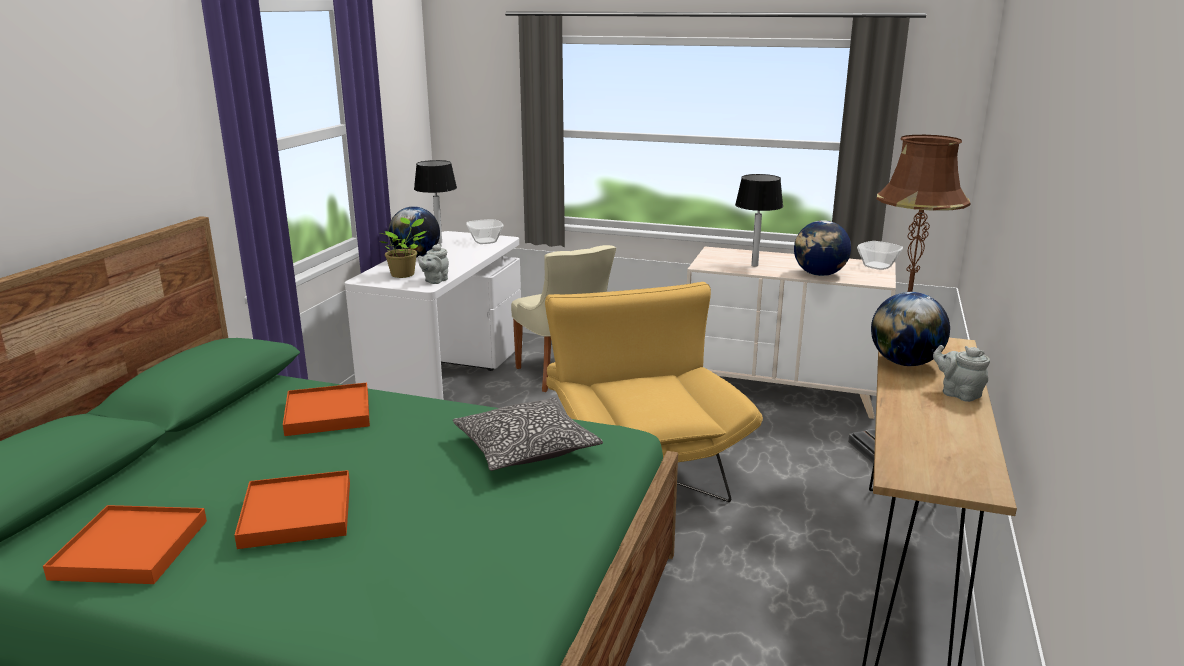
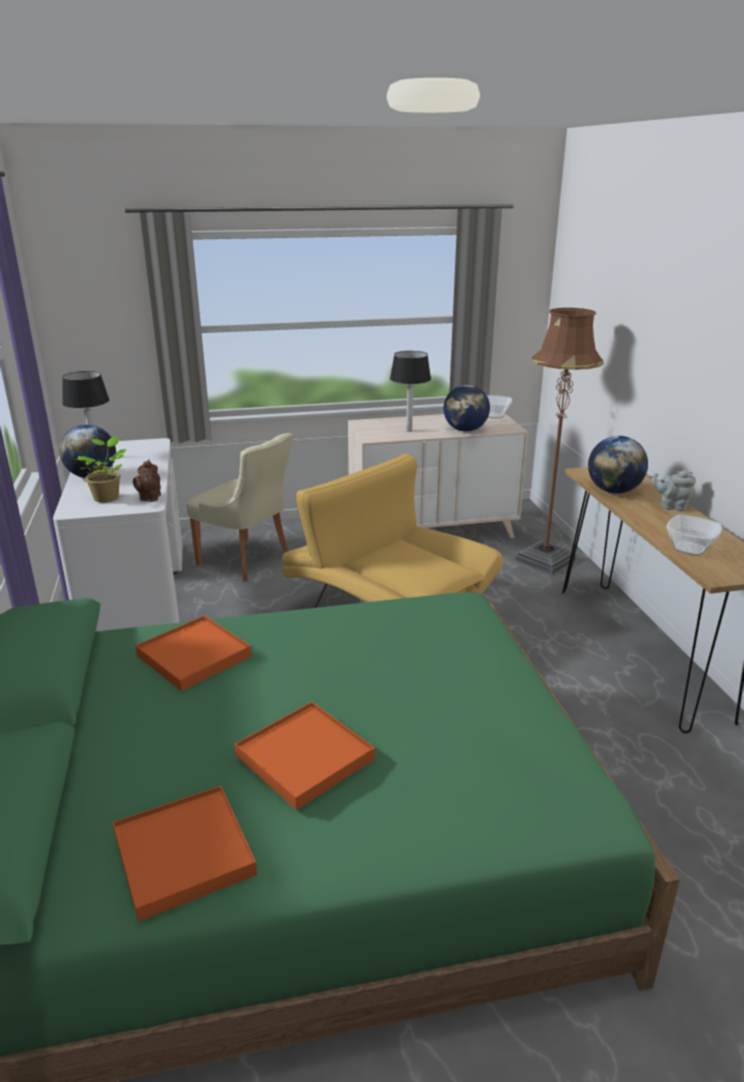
camera: 30 degrees left, 5 degrees up
grey teapot [418,244,449,284] -> brown teapot [133,460,161,502]
pillow [453,397,603,471] -> none
bowl [466,219,504,244] -> bowl moved to [666,514,722,556]

